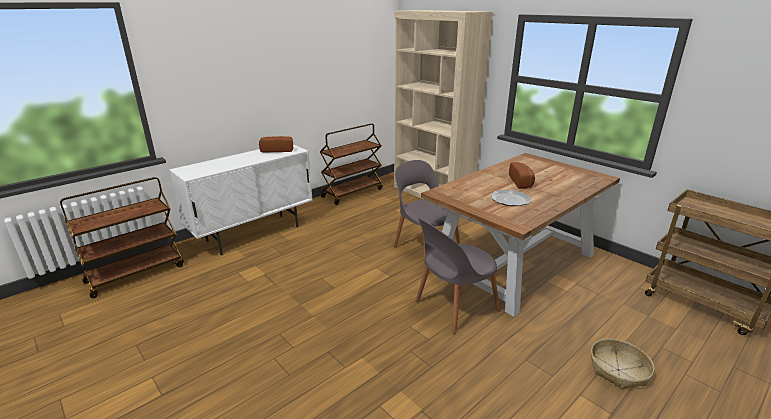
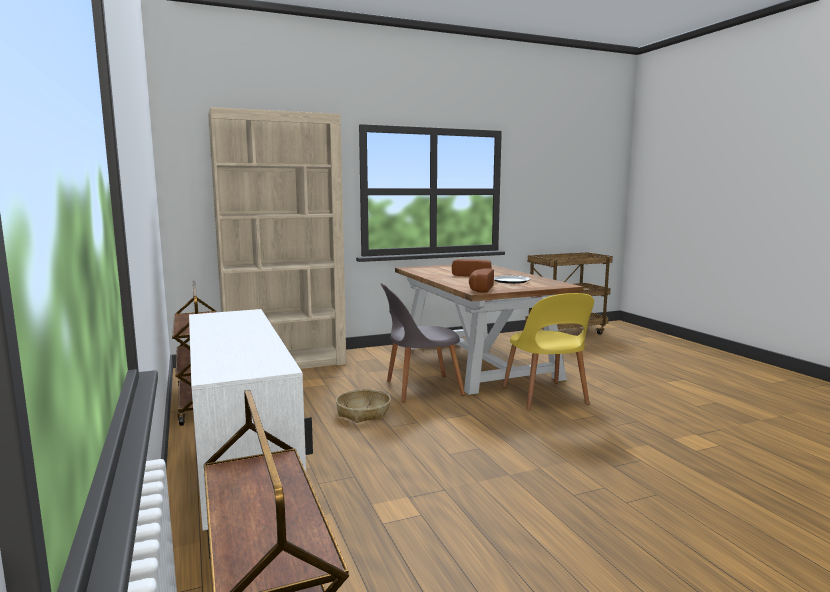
camera: 70 degrees left, 15 degrees down
bread [259,136,293,153] -> bread moved to [469,268,494,293]
grey chair [416,218,500,334] -> yellow chair [502,293,594,410]
basket [591,339,654,390] -> basket moved to [336,389,391,423]

